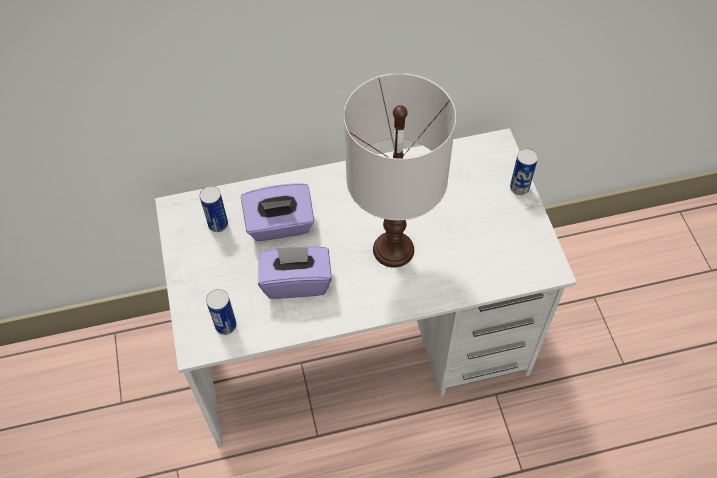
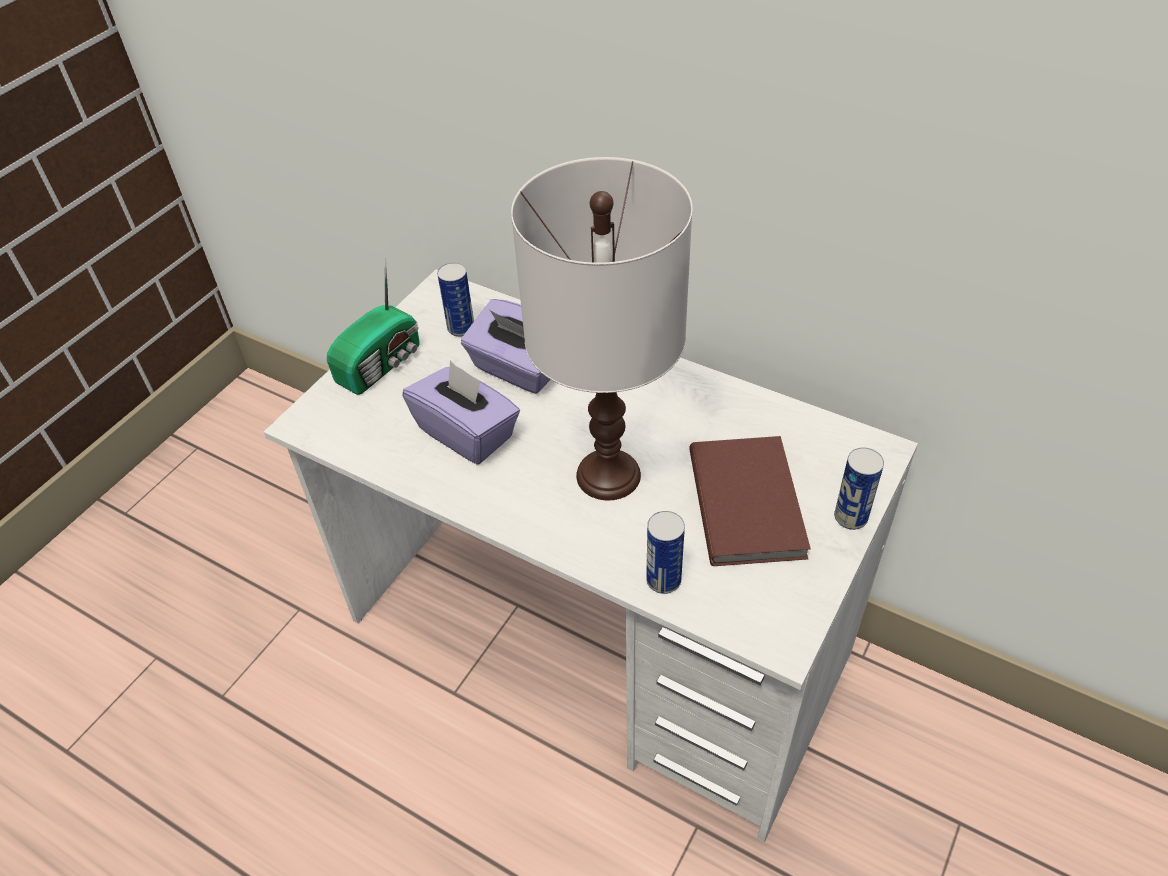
camera: 45 degrees right, 10 degrees down
can [206,289,237,335] -> can moved to [646,511,685,594]
none -> radio [327,258,420,395]
none -> brown book [689,436,811,566]

